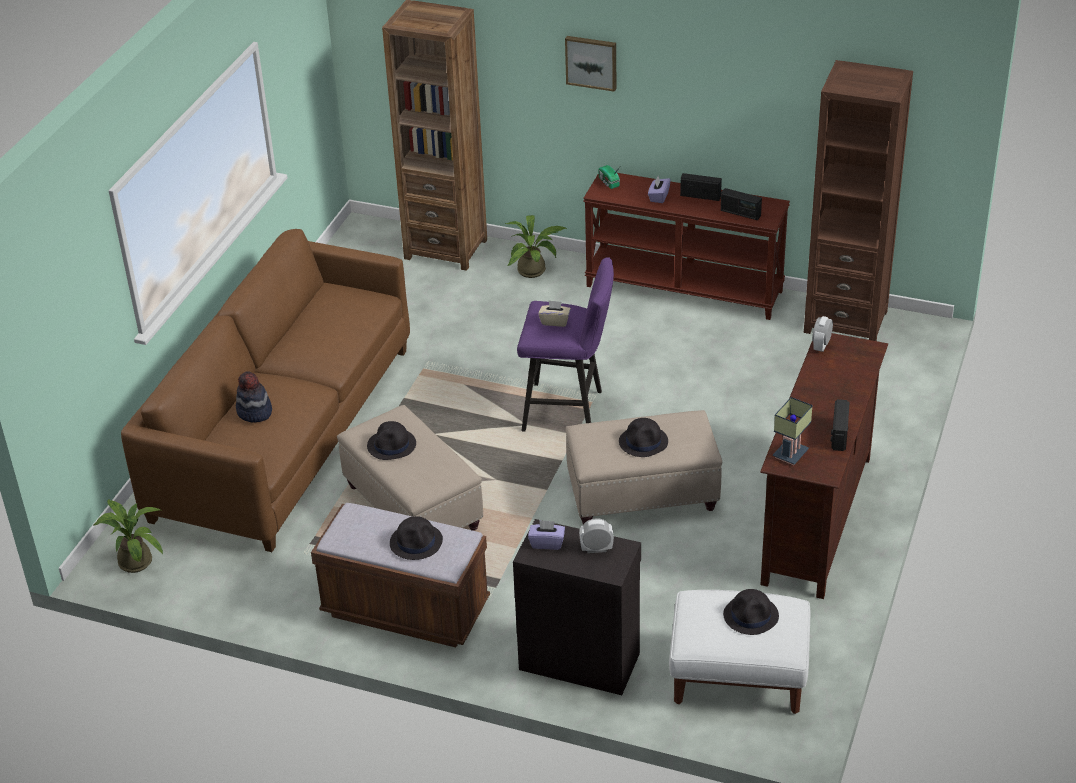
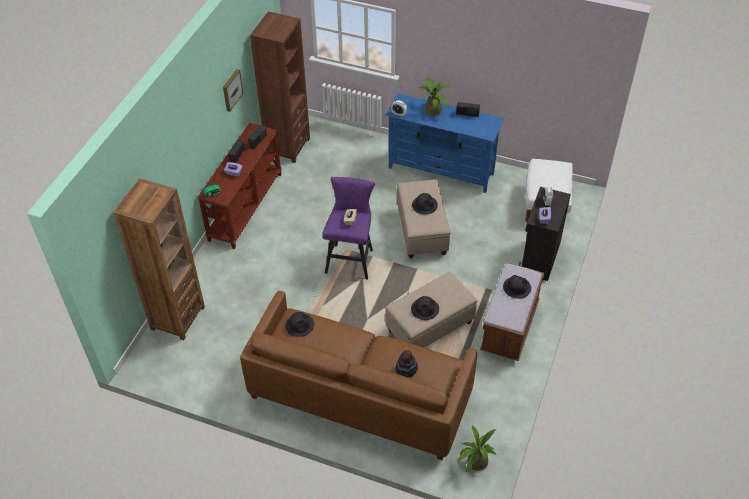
camera: 90 degrees left, 10 degrees up
potted plant [505,215,567,278] -> potted plant moved to [419,78,453,116]
picture [565,36,616,92] -> picture moved to [223,69,243,112]
black hat [723,589,779,635] -> black hat moved to [285,312,314,337]
brown tv stand [760,333,888,599] -> blue tv stand [385,93,504,193]
table lamp [772,397,813,465] -> none

